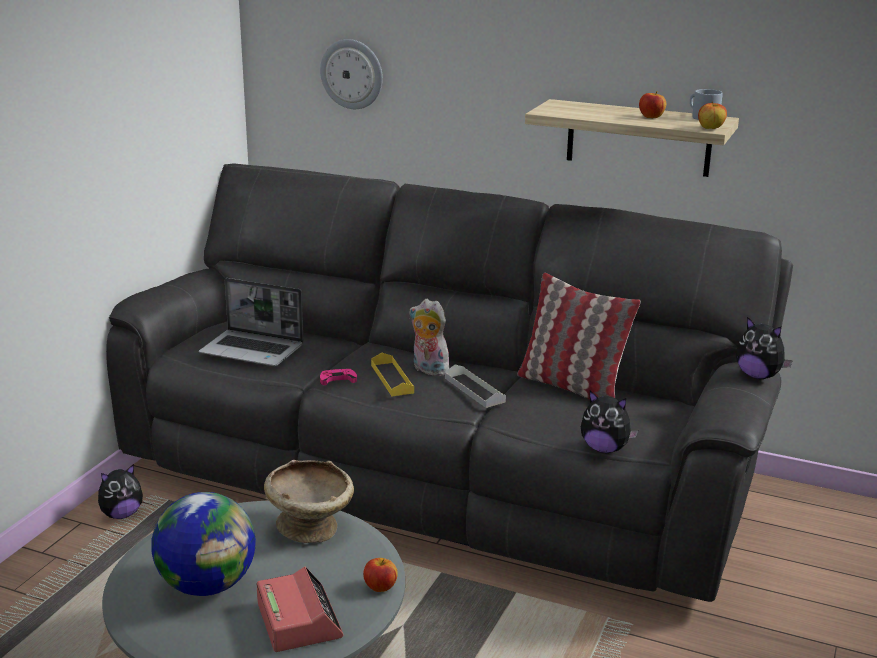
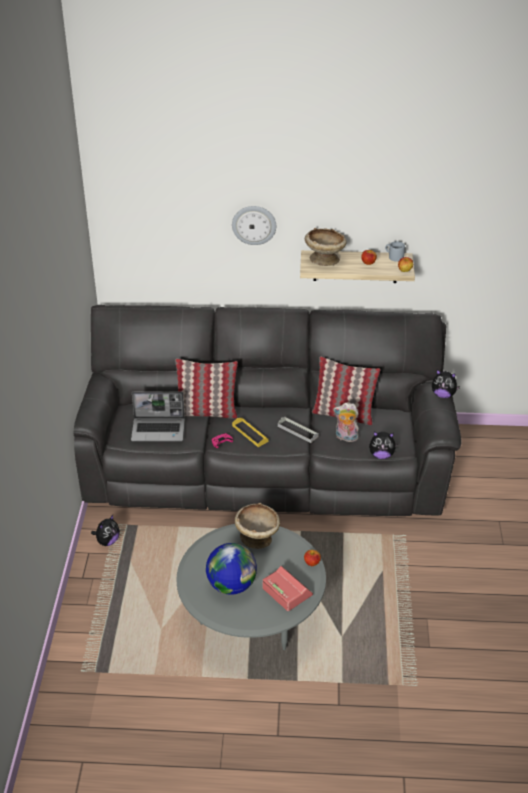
camera: 20 degrees left, 15 degrees up
wall clock [320,39,383,109] -> wall clock moved to [232,206,276,245]
plush toy [409,299,449,376] -> plush toy moved to [333,403,359,442]
none -> pillow [175,359,238,418]
none -> beige bowl [305,228,347,266]

